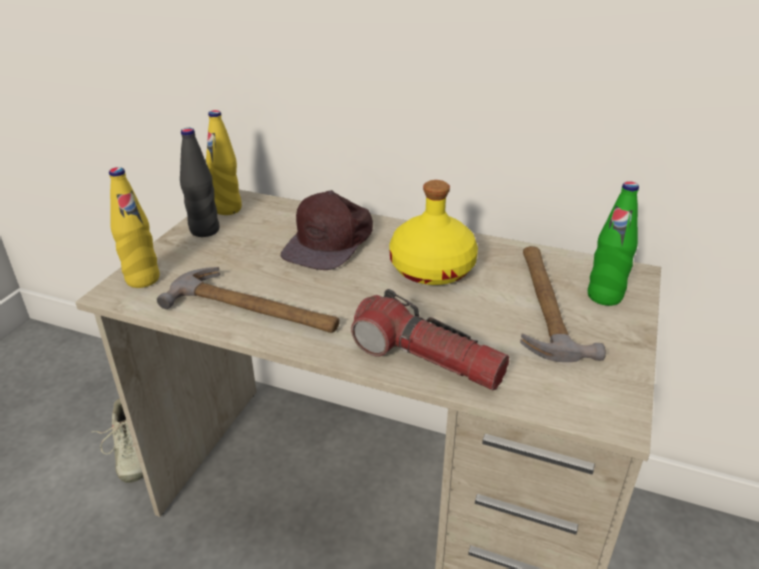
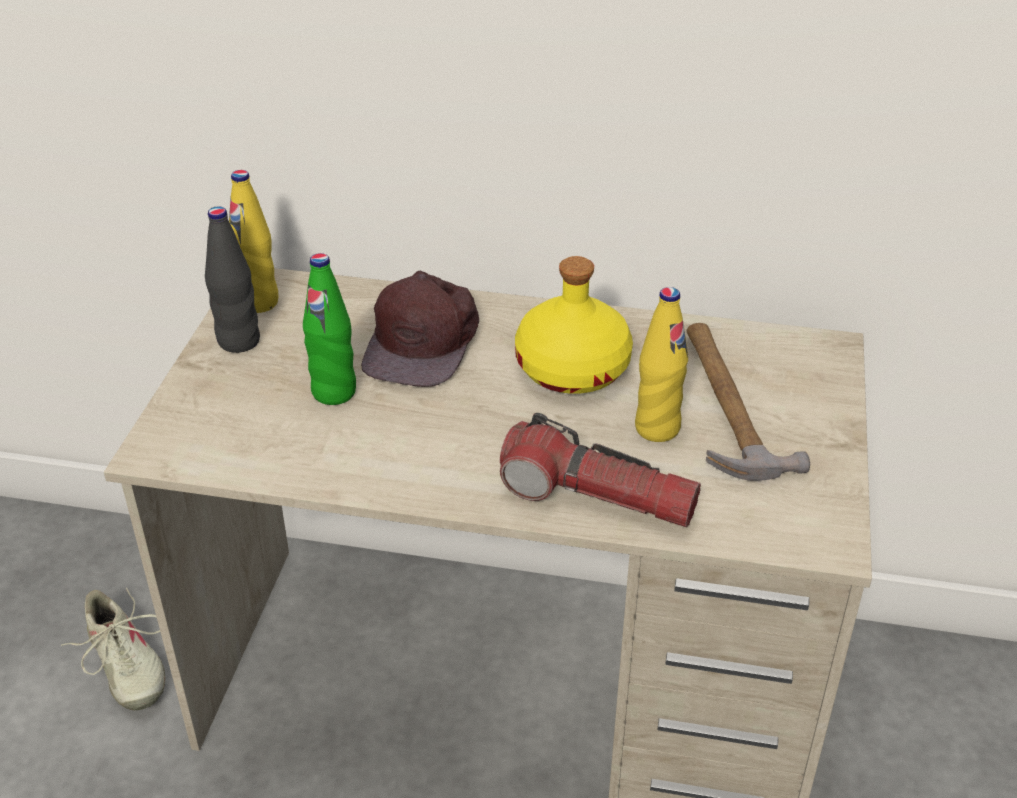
camera: 10 degrees left, 5 degrees up
yellow bottle [109,167,160,288] -> yellow bottle moved to [635,287,688,442]
hammer [157,267,340,333] -> none
green bottle [588,181,639,306] -> green bottle moved to [303,253,356,405]

